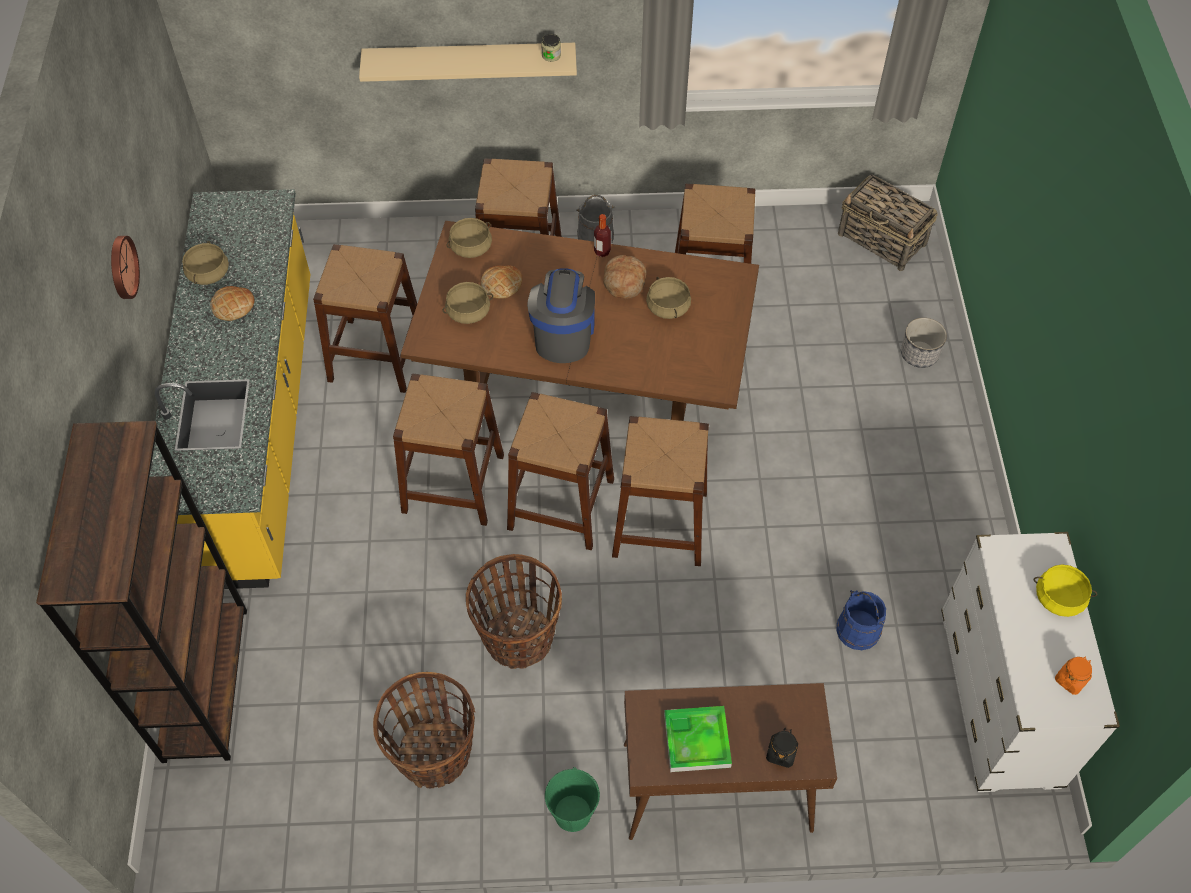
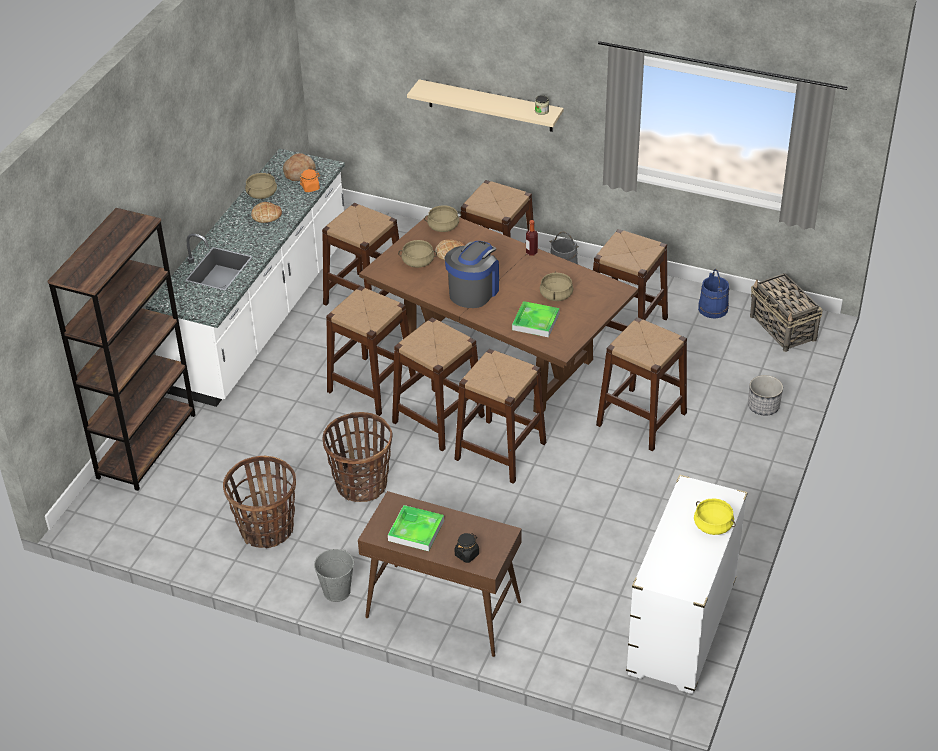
camera: 25 degrees right, 15 degrees down
wall clock [111,236,140,299] -> none
yellow counter [149,189,311,589] -> white counter [146,148,345,407]
green bucket [545,767,600,832] -> grey bucket [314,549,354,602]
bread [603,255,647,299] -> bread moved to [283,153,316,181]
blue bucket [836,590,886,650] -> blue bucket moved to [698,269,729,318]
orange jar [1055,656,1092,695] -> orange jar moved to [300,169,320,192]
none -> tray [512,301,560,337]
none -> brown stool [596,317,687,451]

